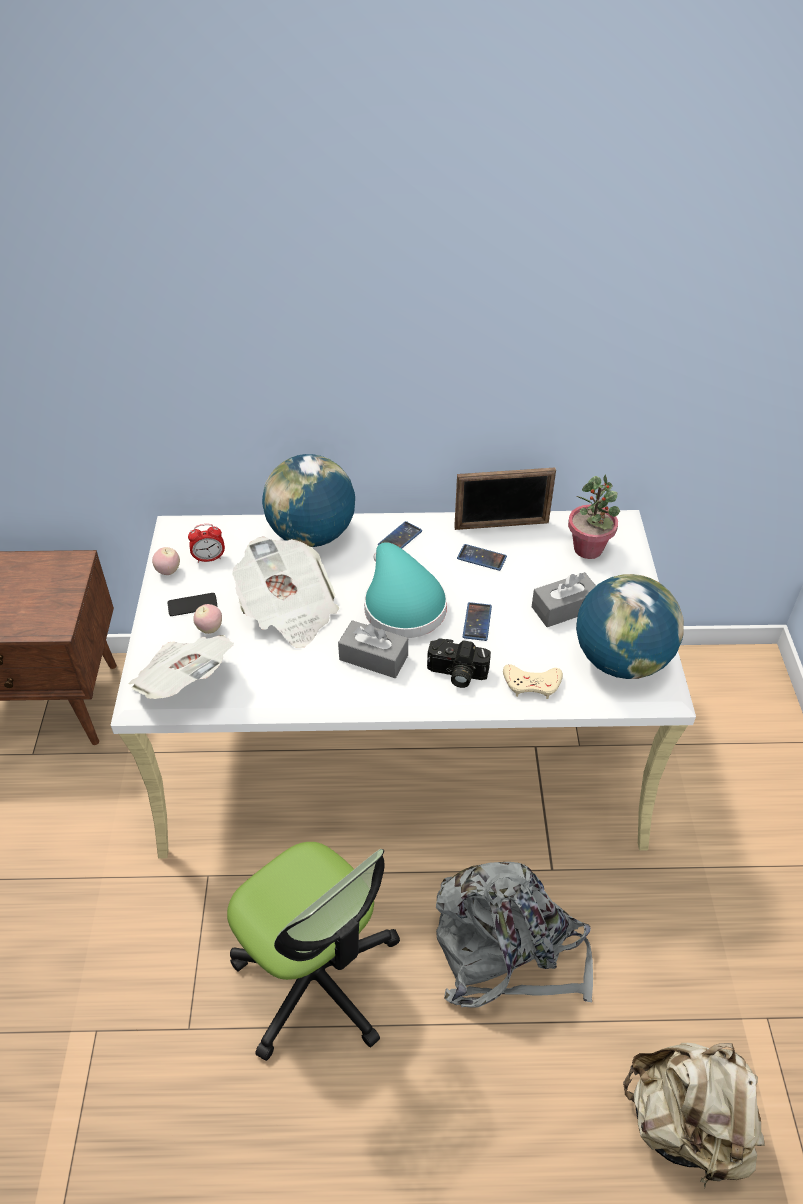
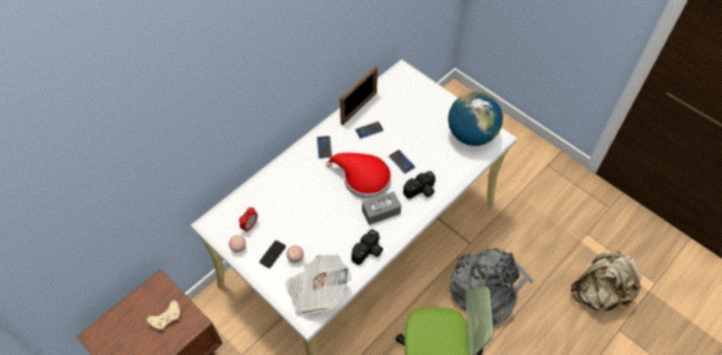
camera: 45 degrees left, 10 degrees up
newspaper [232,536,339,648] -> none
globe [262,454,355,547] -> none
turquoise hat [364,542,447,638] -> red hat [326,153,391,199]
beige game controller [503,664,563,699] -> beige game controller moved to [147,300,181,331]
grey tissue box [532,572,596,627] -> none
potted plant [568,475,620,559] -> none
none -> camera [351,229,383,265]

